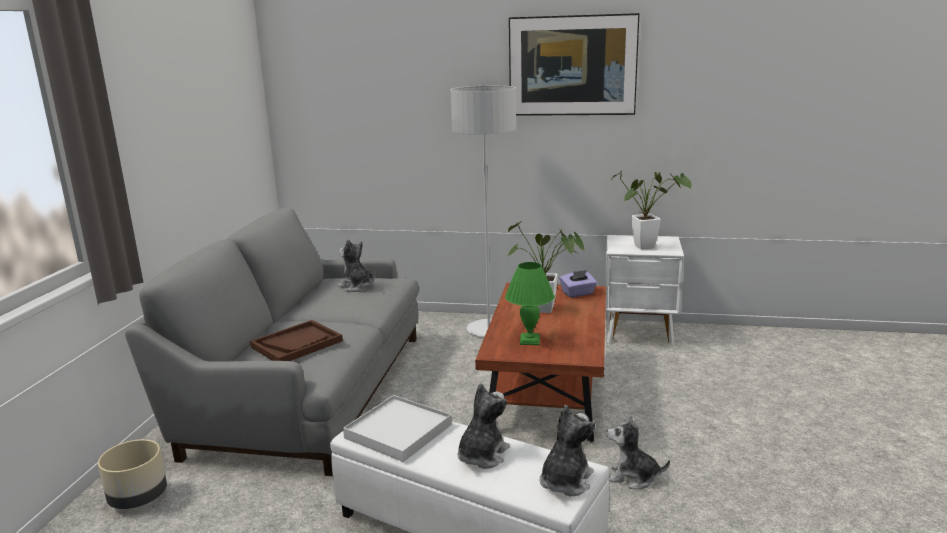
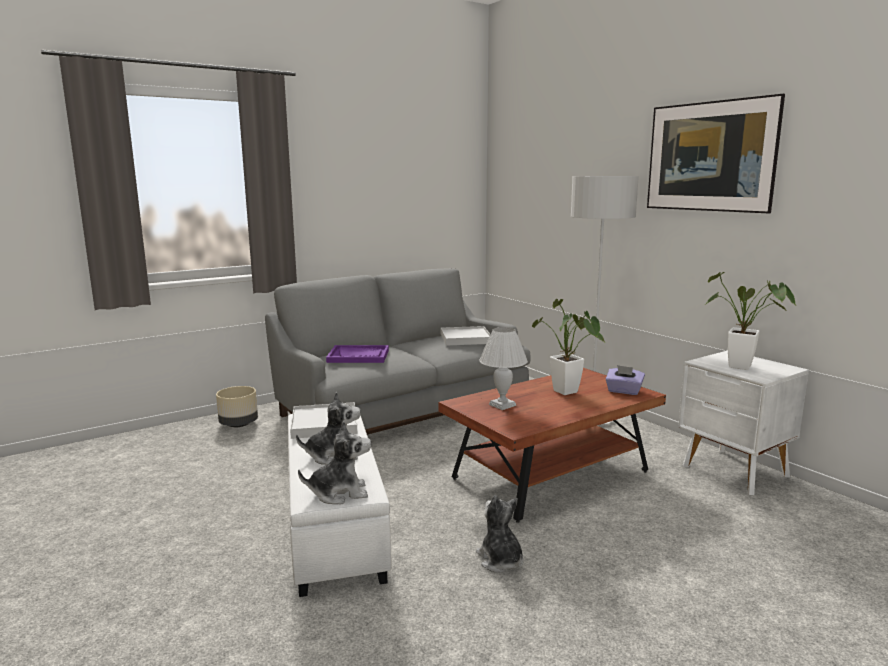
camera: 45 degrees right, 5 degrees down
brown tray [250,320,343,361] -> purple tray [326,345,389,363]
plush toy [338,239,375,292] -> white tray [441,326,490,346]
green table lamp [505,262,555,345] -> white table lamp [479,327,528,410]

